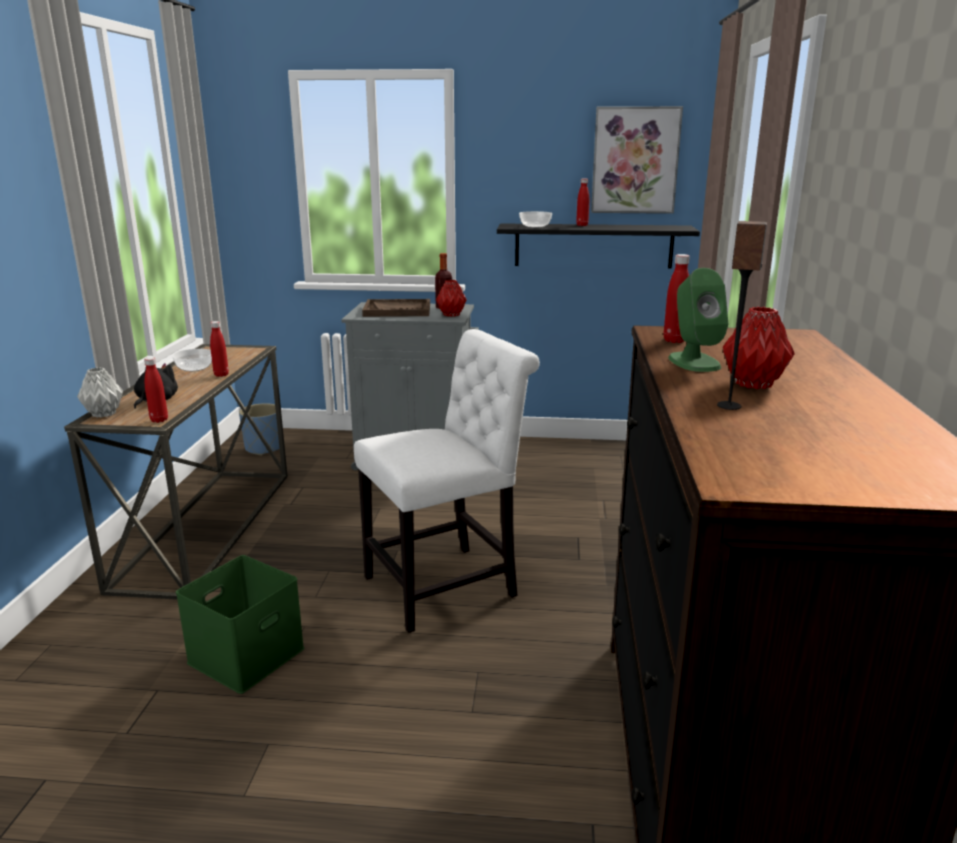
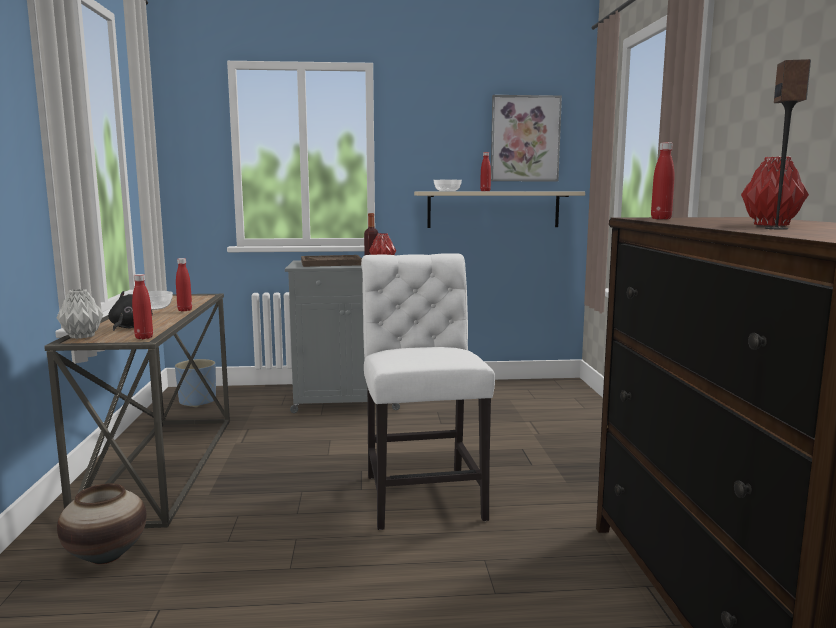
camera: 10 degrees left, 10 degrees down
green storage box [176,555,304,694] -> none
white chair [354,329,540,633] -> white chair turned 60 degrees counterclockwise [361,253,495,530]
black shelf [497,223,700,269] -> beige shelf [414,191,585,228]
green speaker [668,268,728,372] -> none
none -> vase [57,484,146,564]

